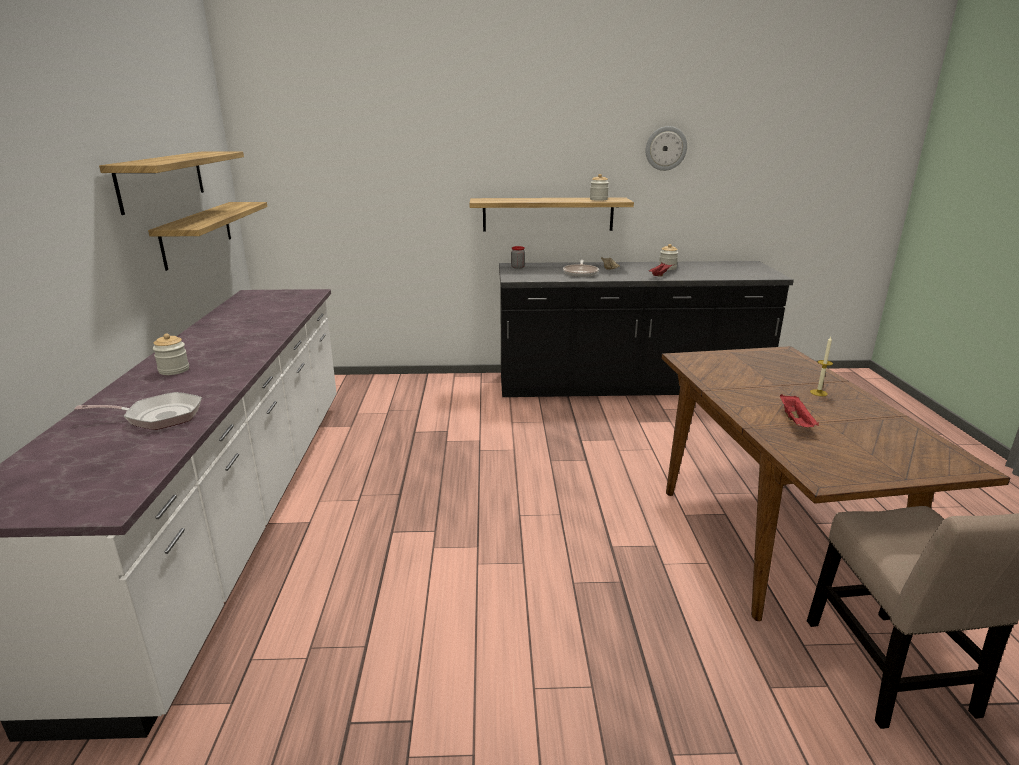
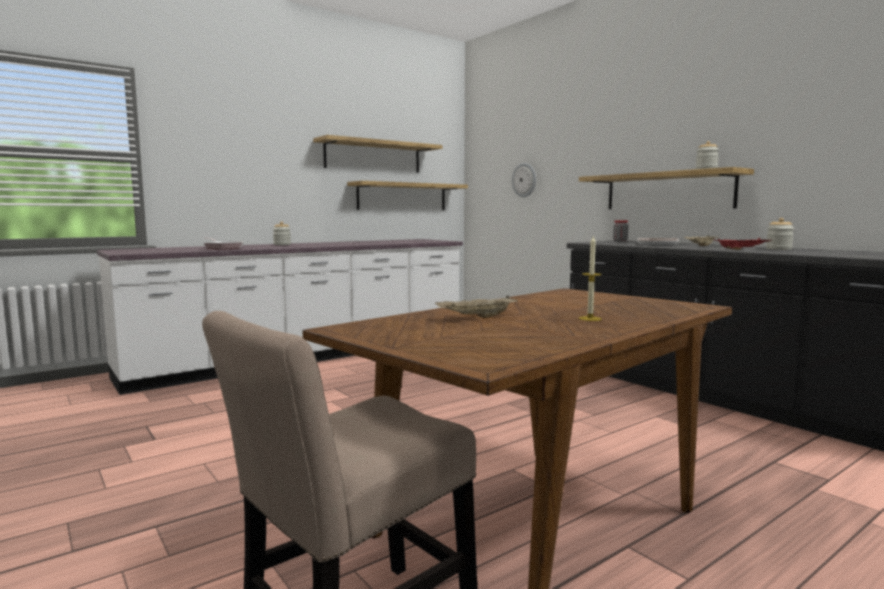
camera: 55 degrees right, 15 degrees down
wall clock [645,126,687,171] -> wall clock moved to [512,163,536,197]
red tray [780,394,819,427] -> beige tray [435,295,518,318]

